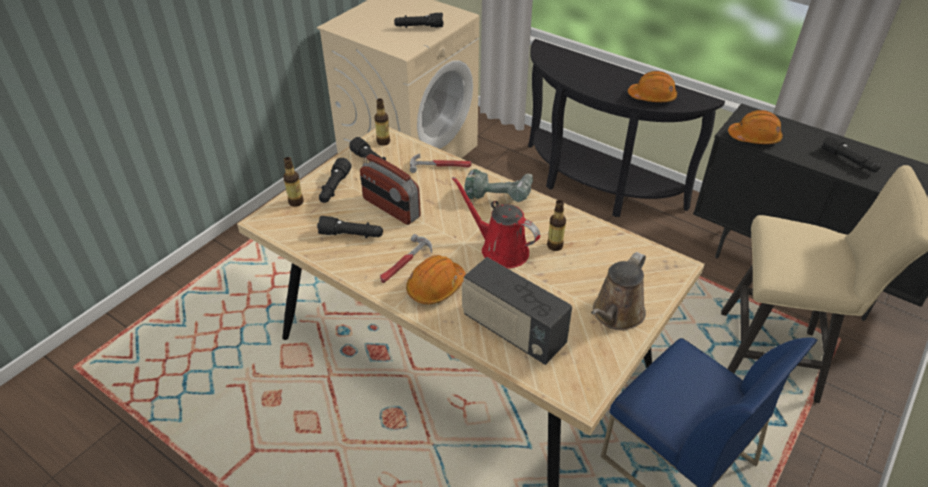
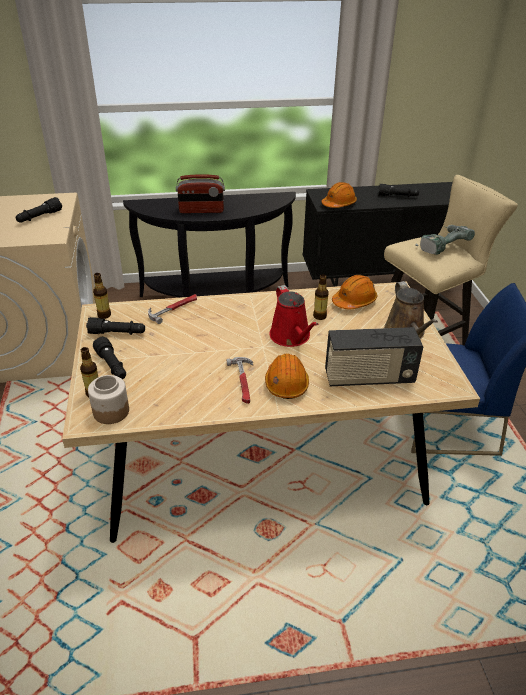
camera: 45 degrees left, 5 degrees down
black flashlight [317,216,383,238] -> none
radio [360,154,421,225] -> radio moved to [176,174,225,213]
red watering can [452,177,540,268] -> red watering can turned 105 degrees counterclockwise [269,285,319,347]
power drill [464,169,533,202] -> power drill moved to [415,224,475,255]
orange hard hat [628,71,677,102] -> orange hard hat moved to [332,275,377,309]
none -> jar [88,375,129,424]

